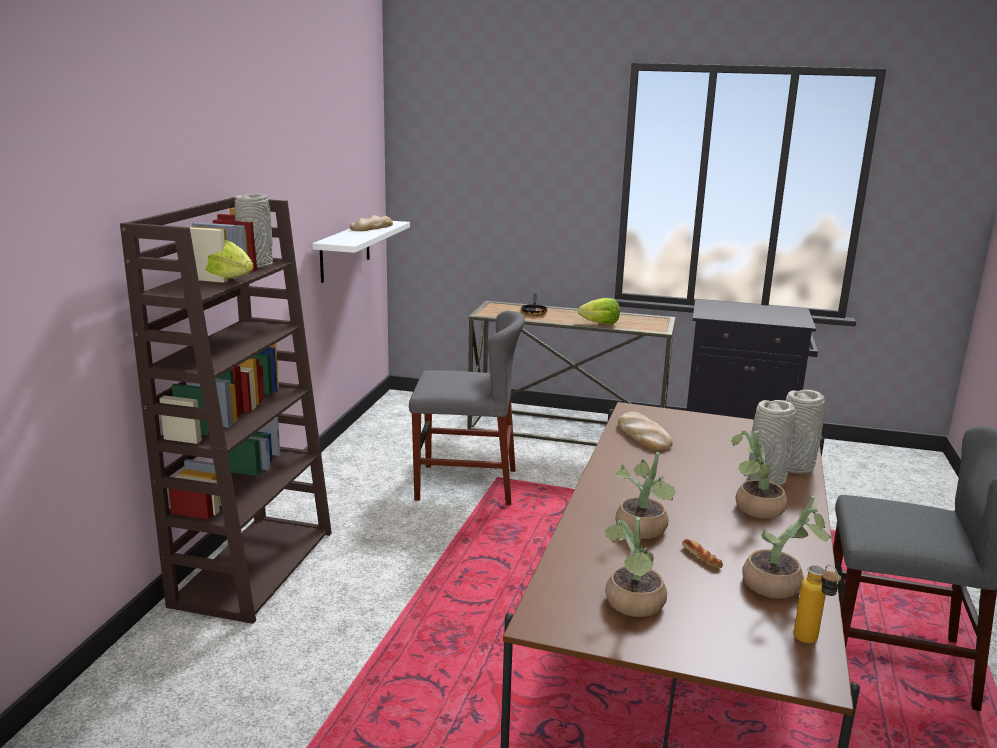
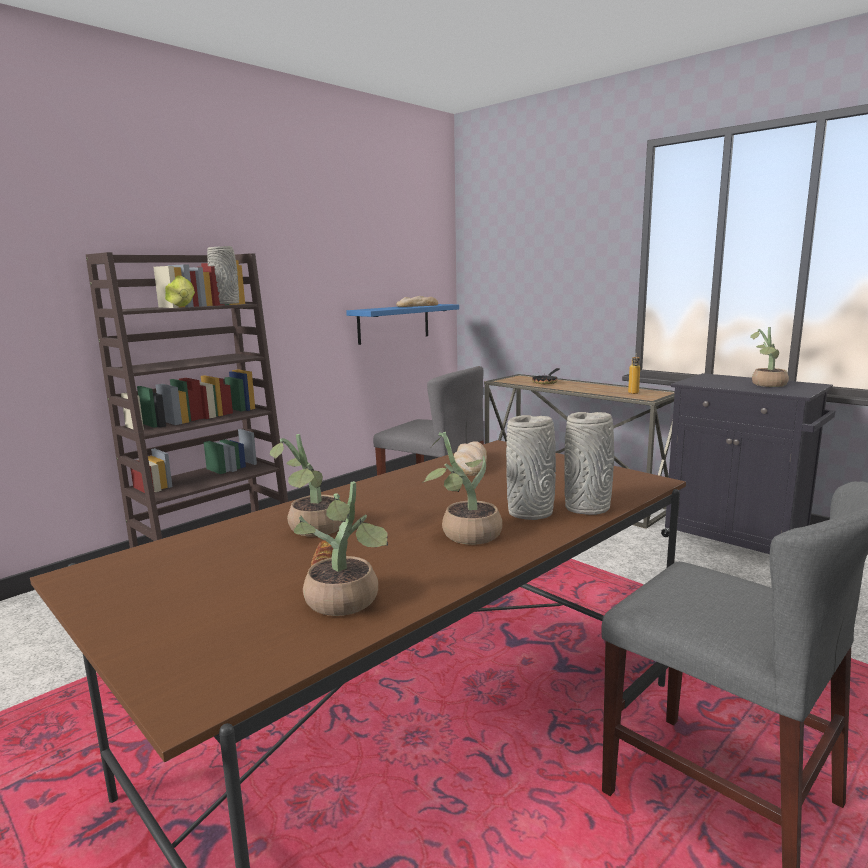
camera: 30 degrees right, 5 degrees down
white shelf [312,221,410,283] -> blue shelf [346,304,459,345]
lettuce [578,298,620,324] -> none
potted plant [605,517,667,617] -> potted plant moved to [750,327,789,387]
bottle [794,565,841,644] -> bottle moved to [628,353,640,394]

